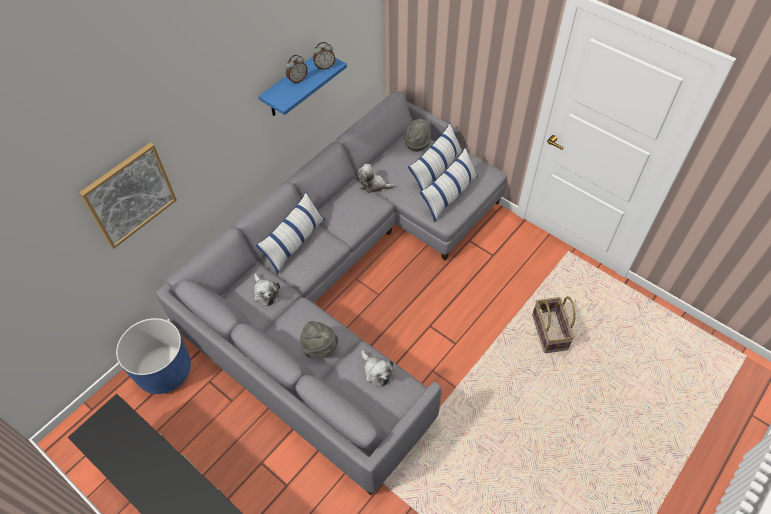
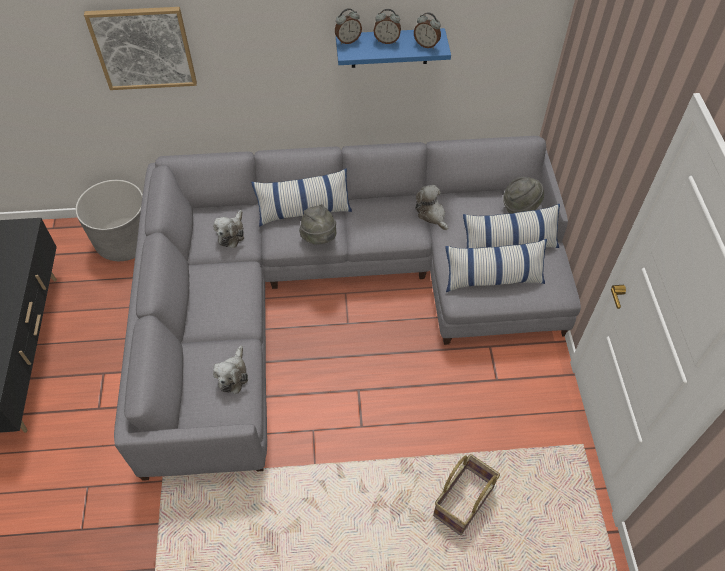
camera: 45 degrees right, 0 degrees up
blue planter [116,318,191,394] -> grey planter [75,180,143,261]
grey hat [300,321,338,358] -> grey hat moved to [299,204,336,245]
none -> alarm clock [335,8,362,44]

